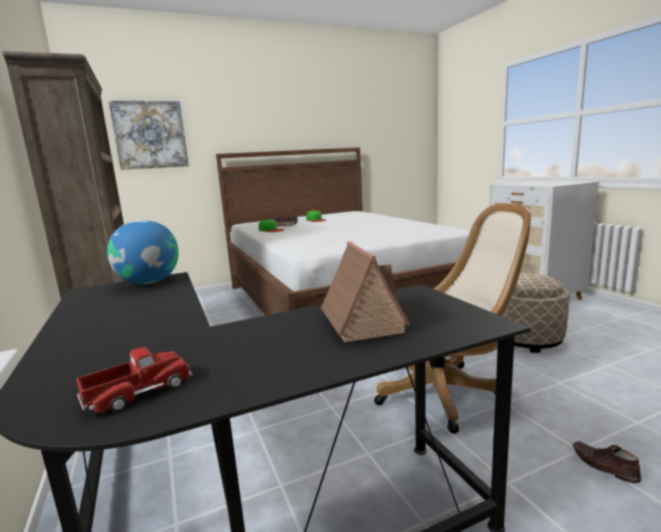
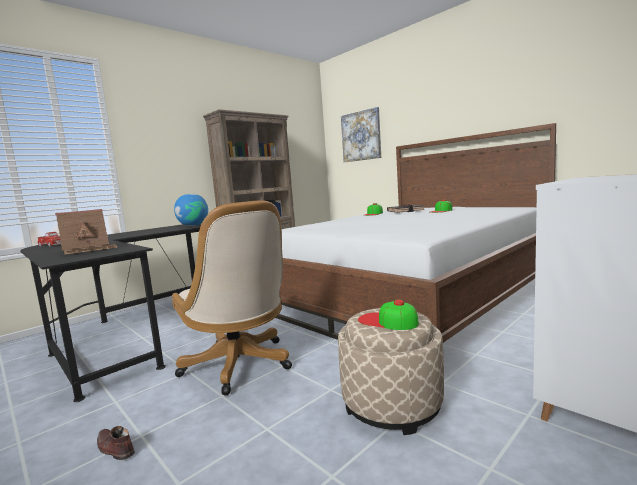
camera: 70 degrees right, 5 degrees down
brown shoe [573,441,641,483] -> brown shoe turned 90 degrees counterclockwise [97,426,135,460]
none -> cap [358,300,419,330]

